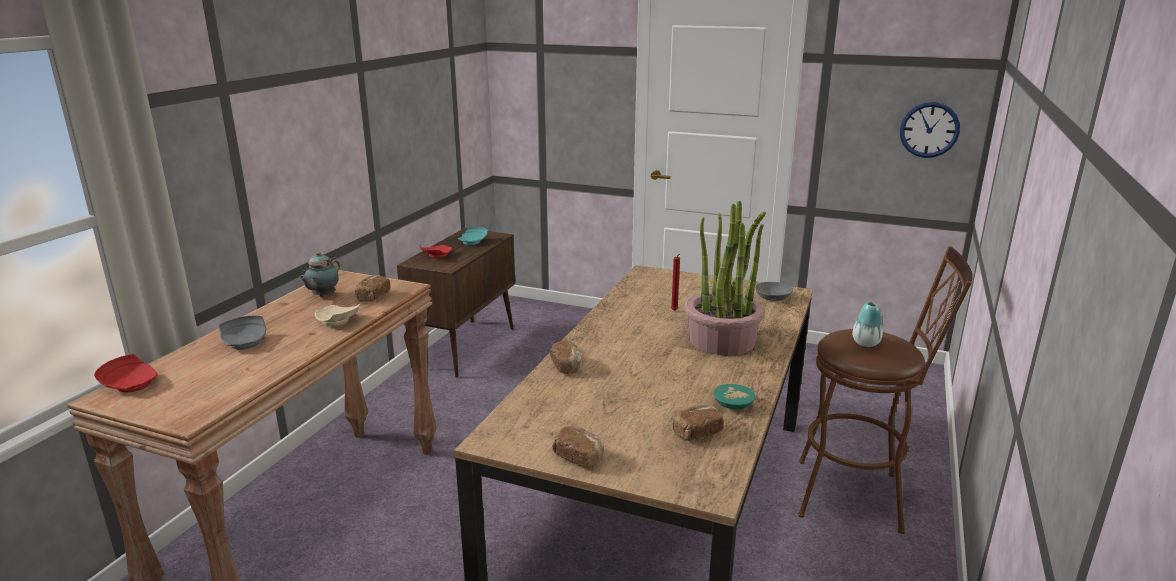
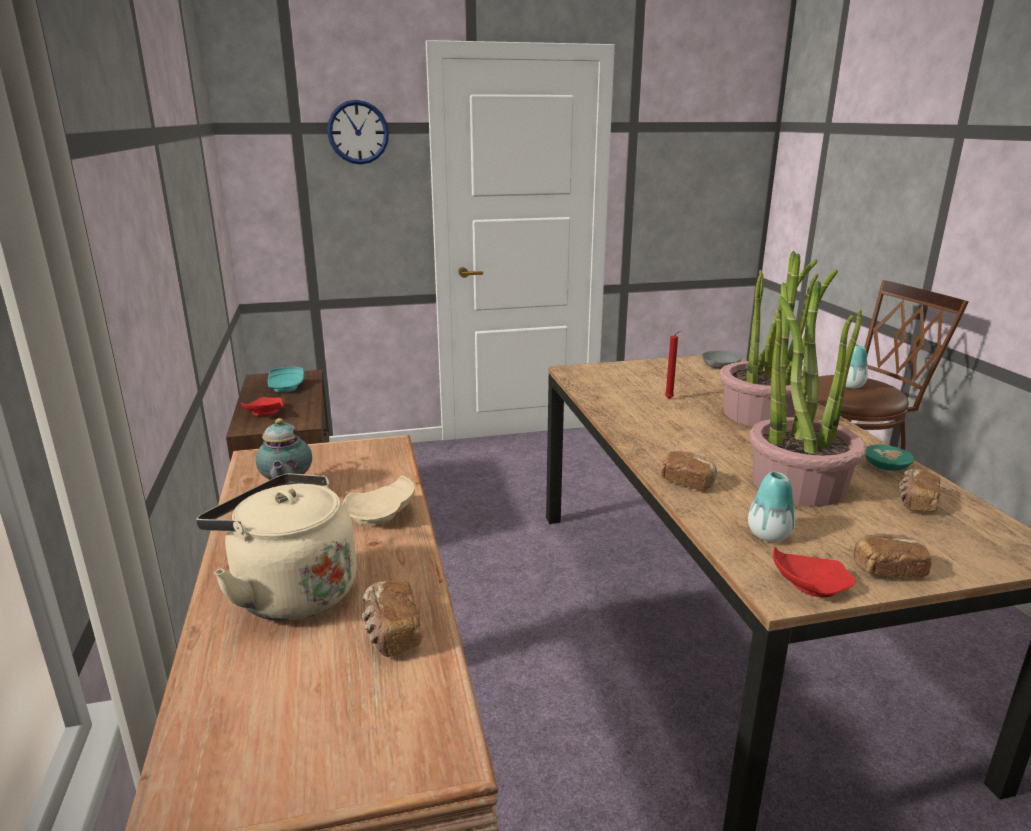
camera: 35 degrees left, 0 degrees up
red plate [94,354,157,392] -> red plate moved to [773,547,856,598]
grey plate [219,315,266,350] -> beige kettle [196,473,357,621]
bread [355,275,391,302] -> bread moved to [362,581,422,657]
wall clock [900,102,960,158] -> wall clock moved to [327,100,389,165]
none -> vase [748,471,795,542]
none -> potted plant [749,281,867,507]

